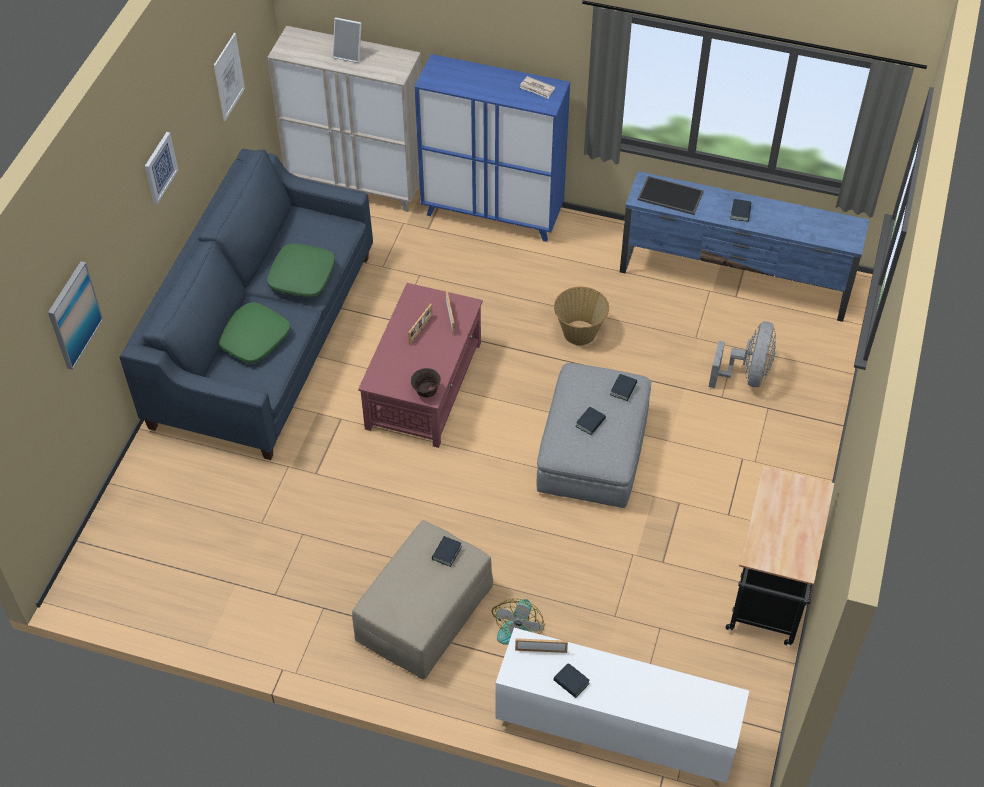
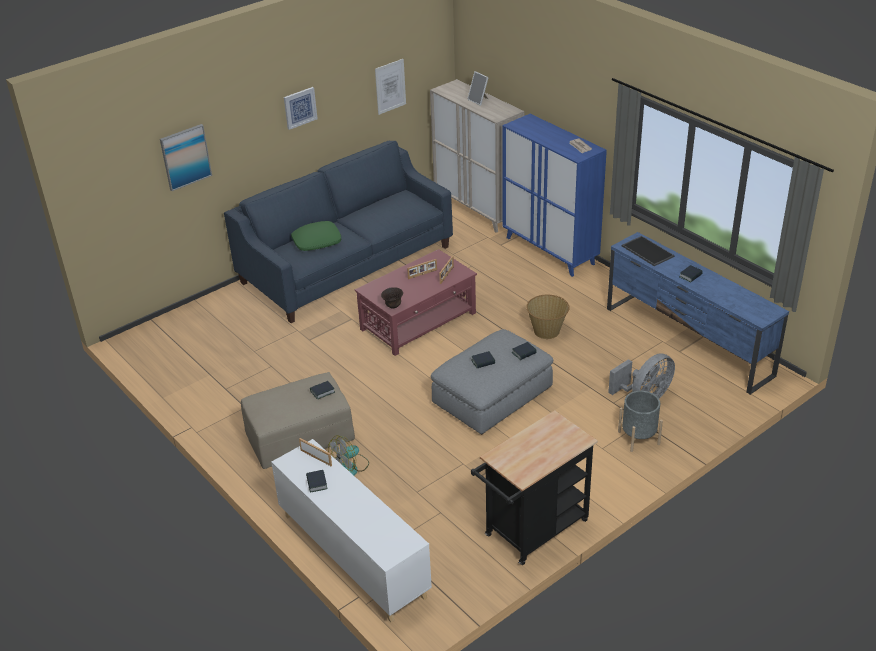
camera: 35 degrees right, 15 degrees down
green pillow [267,244,335,297] -> none
none -> grey planter [618,391,663,452]

